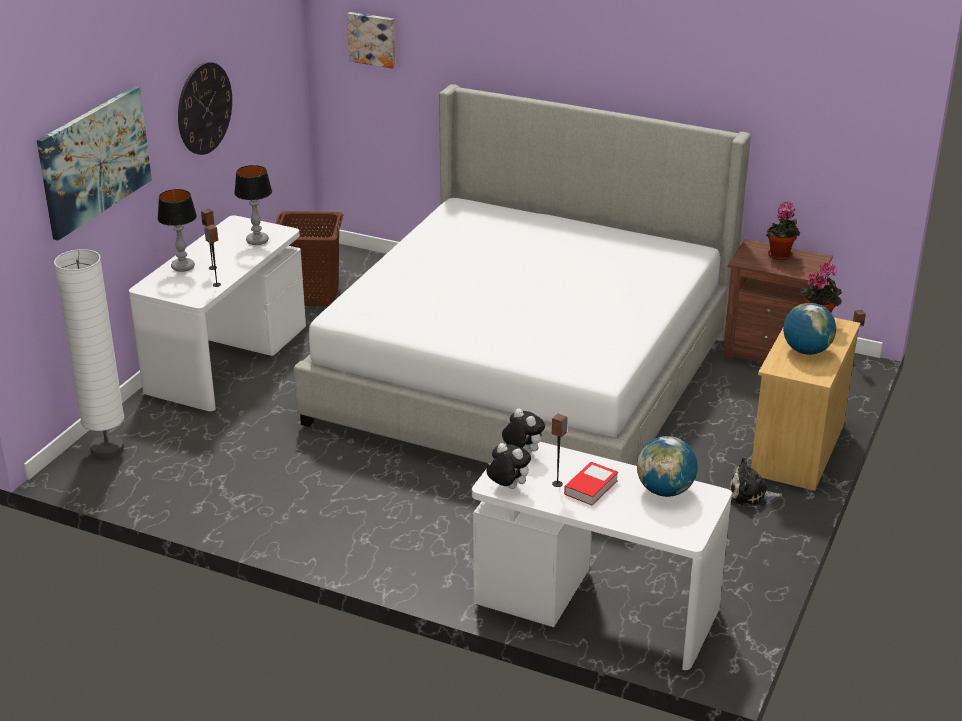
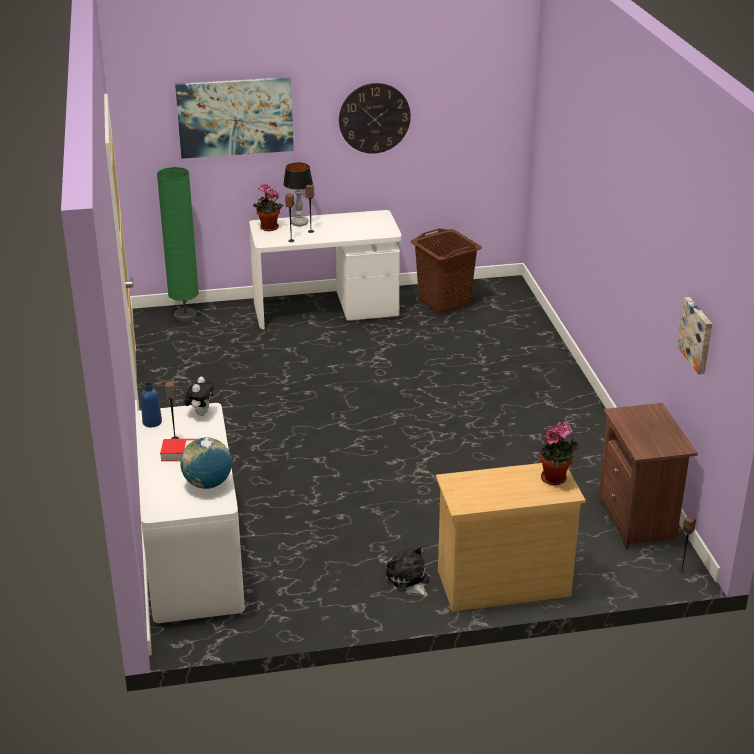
camera: 55 degrees right, 0 degrees up
white floor lamp [54,249,124,458] -> green floor lamp [157,167,199,322]
table lamp [234,165,272,245] -> none
bed [294,84,751,466] -> none
picture [347,12,395,69] -> picture moved to [677,297,712,374]
plush toy [486,443,531,489] -> blue bottle [141,382,162,427]
potted plant [766,201,800,260] -> potted plant moved to [253,184,284,231]
globe [783,303,836,355] -> none

